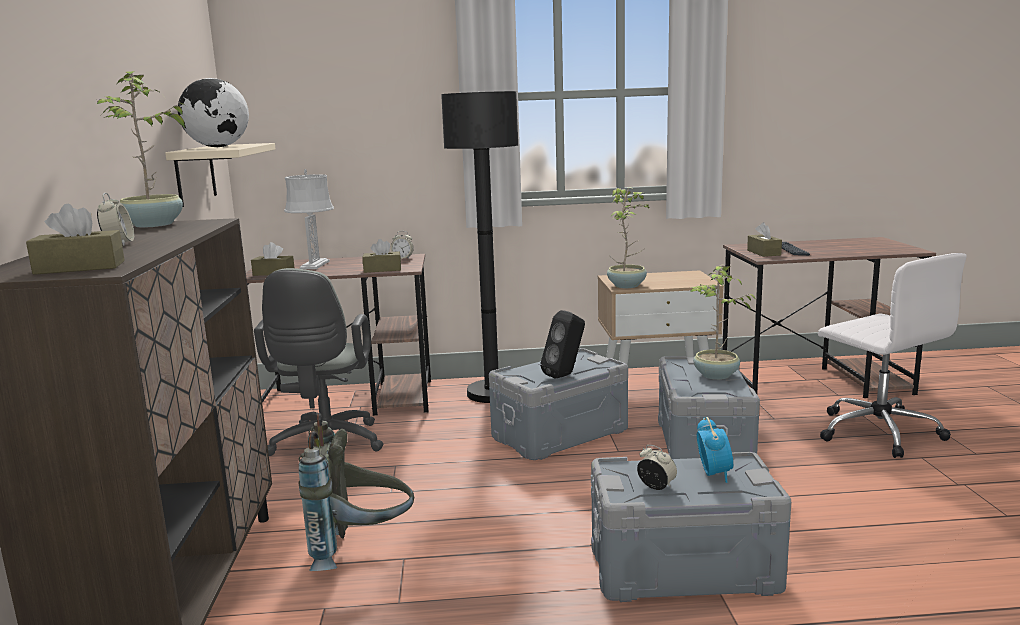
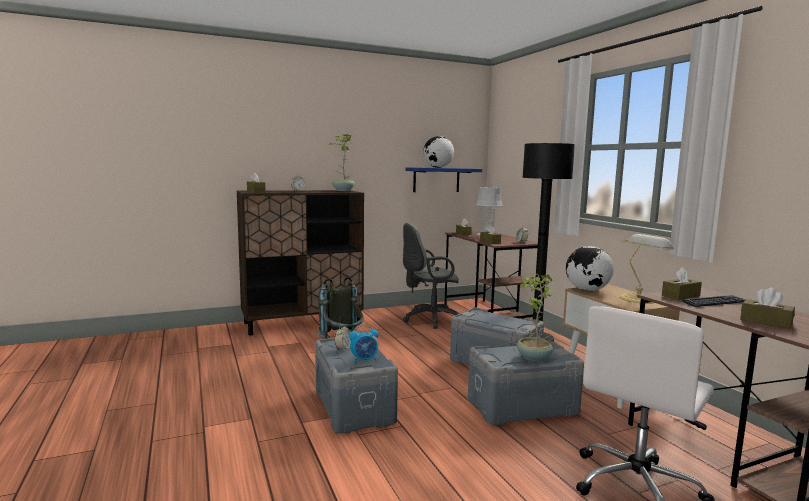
camera: 70 degrees right, 5 degrees down
beige shelf [165,143,276,207] -> blue shelf [405,167,482,192]
black speaker [540,310,585,379] -> none
potted plant [607,187,651,288] -> globe [566,246,614,291]
none -> table lamp [619,234,674,304]
none -> brown tissue box [740,288,795,329]

